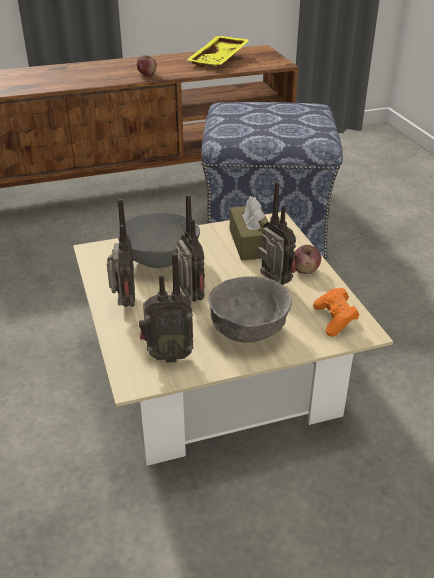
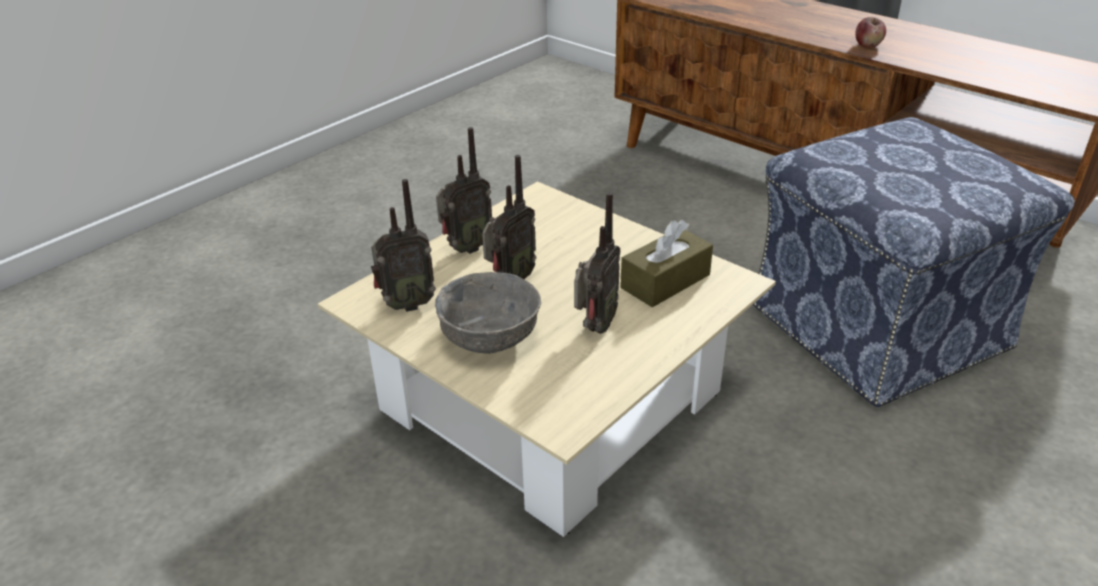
camera: 60 degrees right, 0 degrees up
grey bowl [118,212,200,268] -> none
radio [139,252,194,363] -> radio turned 75 degrees counterclockwise [371,179,436,312]
yellow tray [187,36,249,67] -> none
apple [295,245,321,274] -> none
orange game controller [313,288,359,337] -> none

